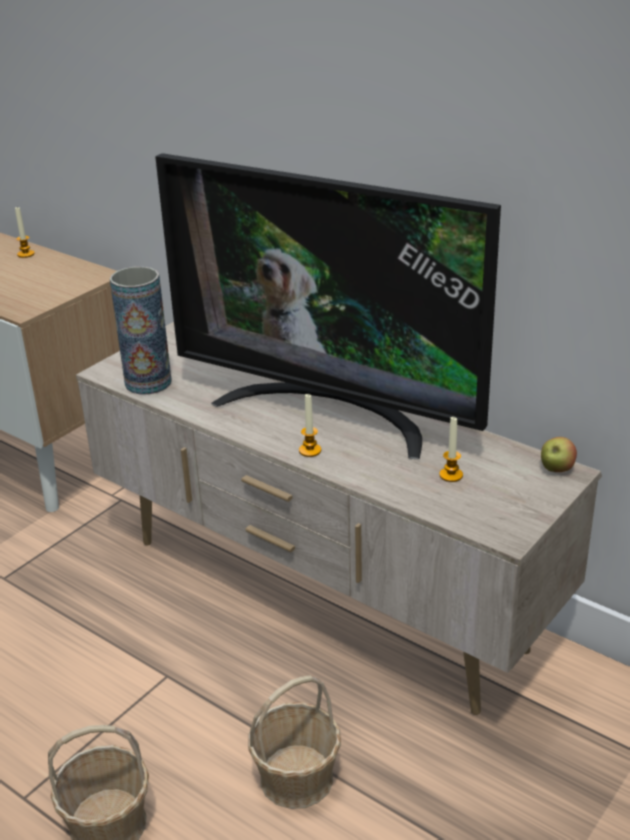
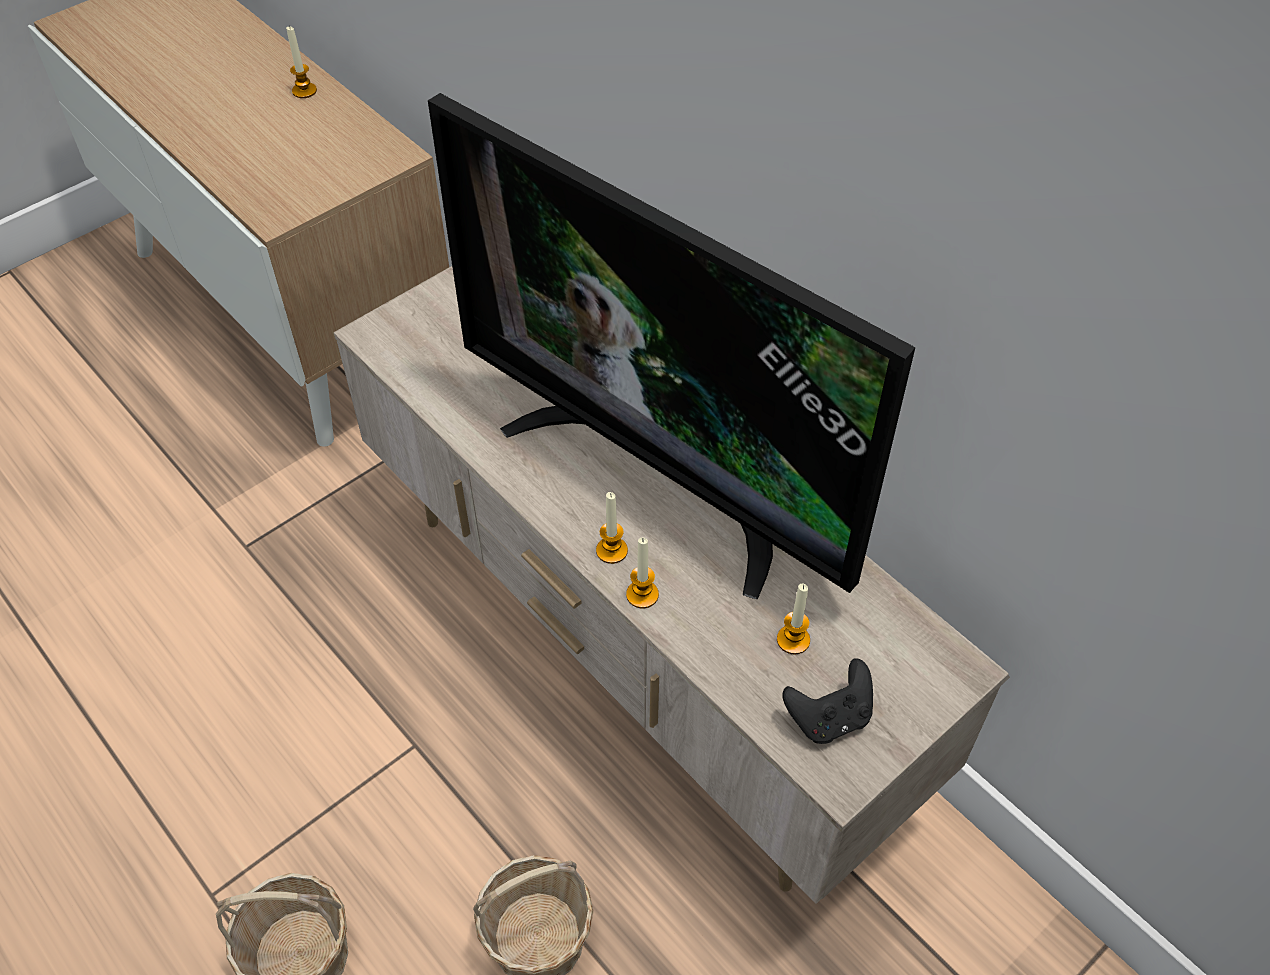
camera: 10 degrees right, 20 degrees up
vase [110,267,172,395] -> none
apple [541,437,577,472] -> none
none -> candle [626,538,659,608]
none -> black game controller [782,658,873,744]

